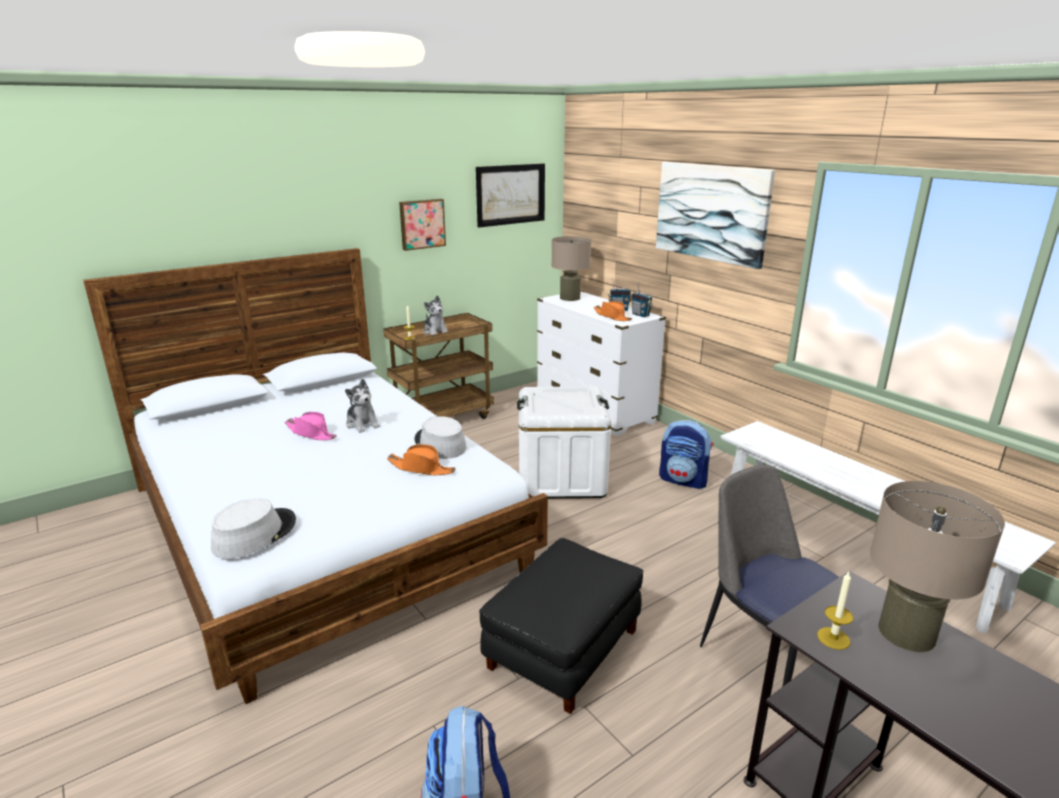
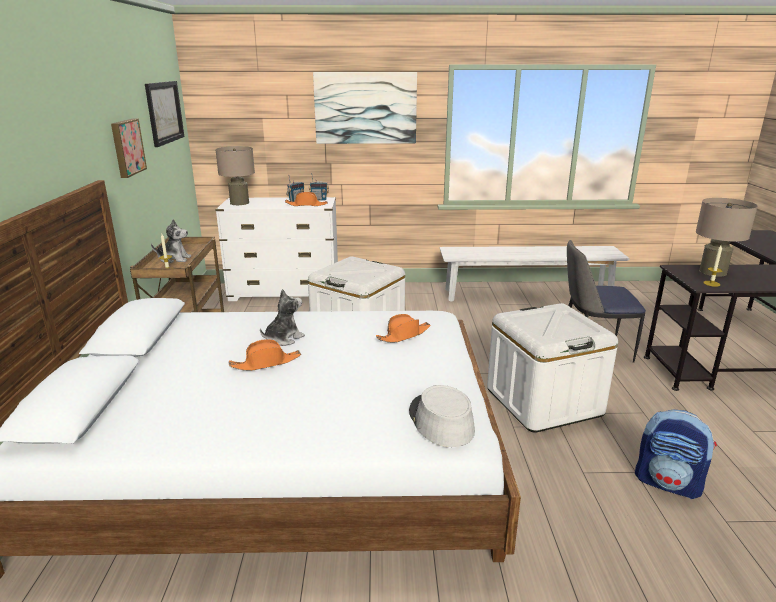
camera: 55 degrees left, 0 degrees up
pink hat [285,412,337,440] -> orange hat [228,339,301,371]
plush toy [345,379,380,433] -> plush toy turned 45 degrees counterclockwise [260,289,305,346]
grey hat [415,416,467,459] -> none
black ottoman [479,538,643,714] -> white storage box [487,303,618,432]
backpack [659,420,714,489] -> none

